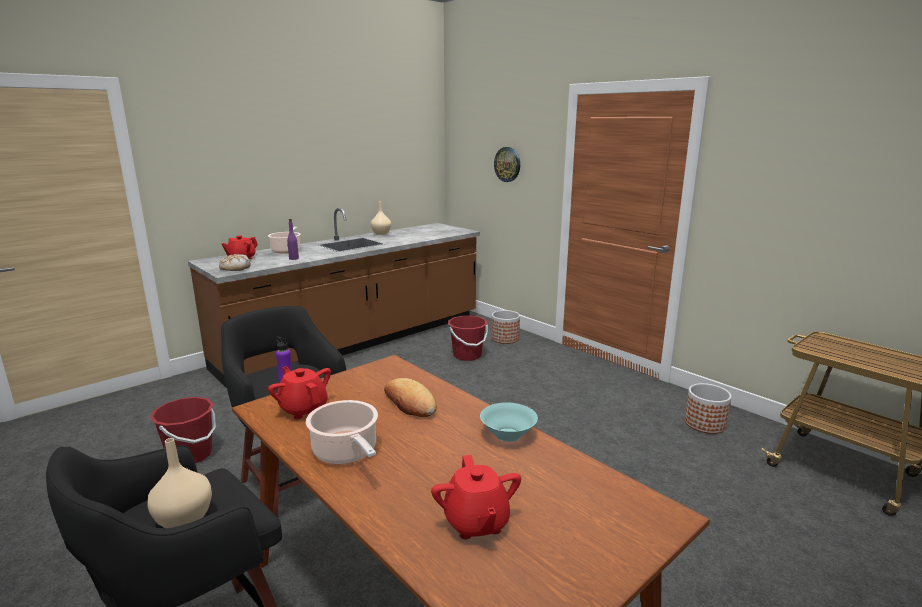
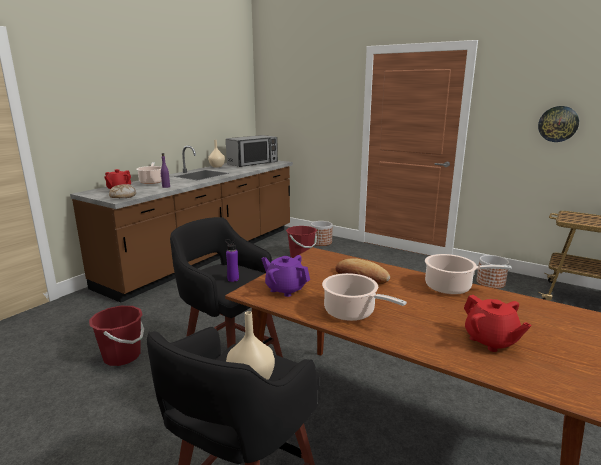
camera: 15 degrees left, 0 degrees up
red teapot [268,366,331,419] -> purple teapot [261,255,310,297]
turquoise bowl [480,403,538,442] -> cooking pot [425,254,512,295]
wall clock [494,147,520,182] -> wall clock moved to [538,106,579,142]
none -> microwave [226,135,278,167]

